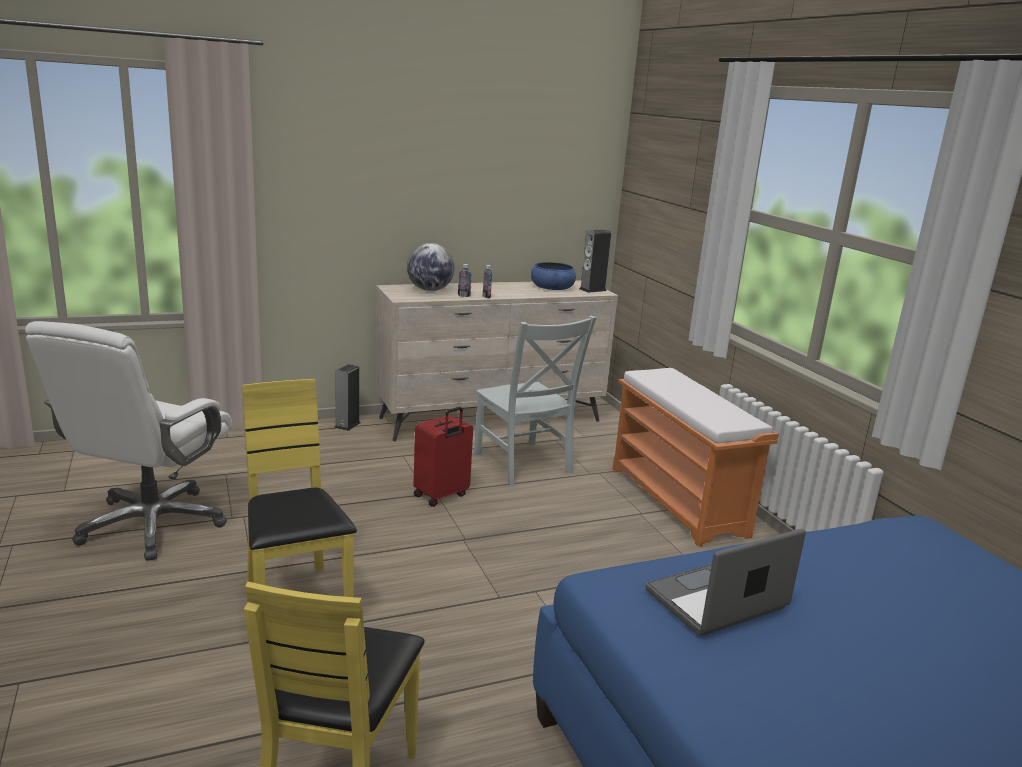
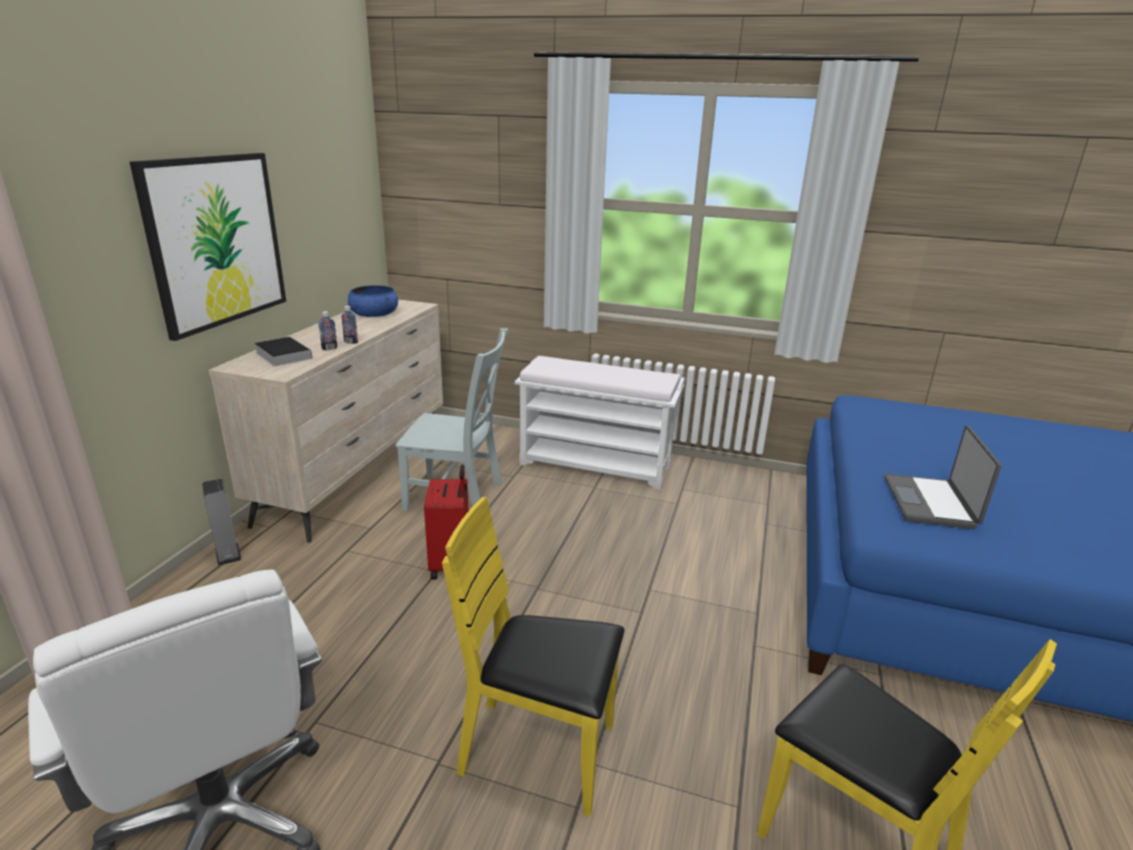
camera: 50 degrees left, 5 degrees up
globe [407,243,455,291] -> book [254,337,312,366]
speaker [579,230,611,293] -> none
orange bench [612,368,779,547] -> white bench [515,356,685,490]
none -> picture [130,153,286,341]

